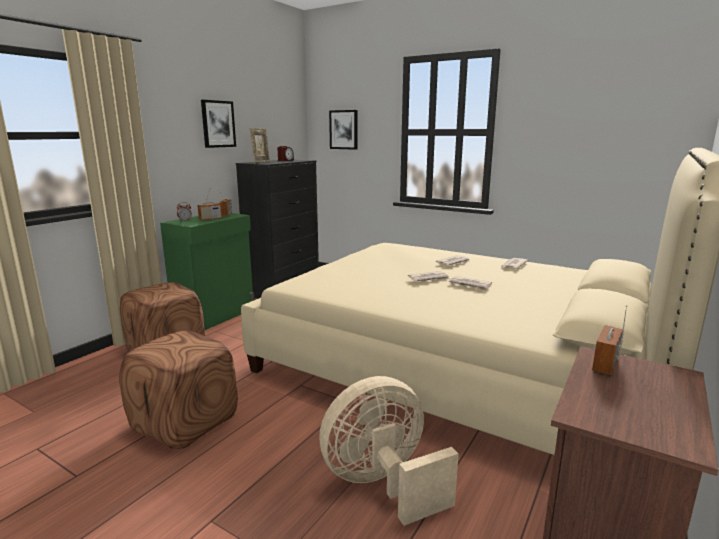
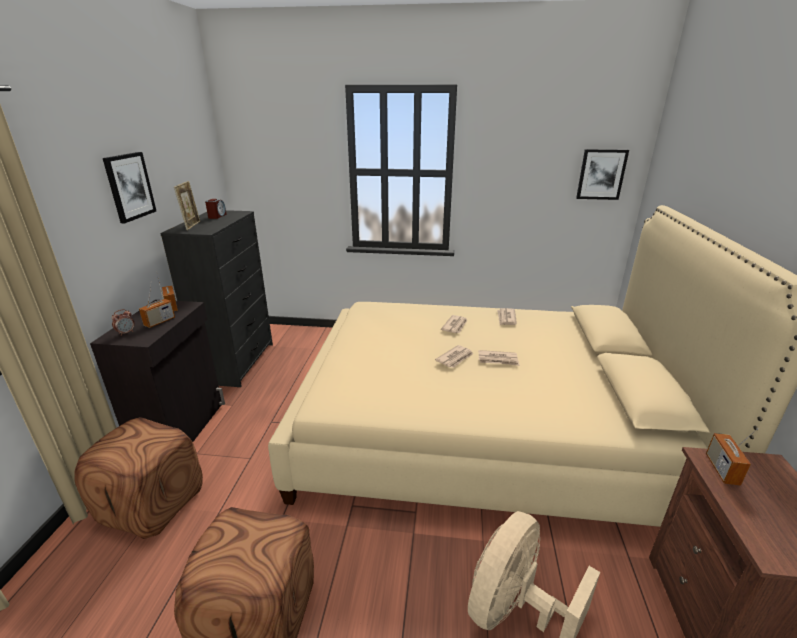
camera: 25 degrees left, 10 degrees up
green cabinet [160,213,254,330] -> black cabinet [90,300,225,442]
picture [329,110,358,150] -> picture moved to [576,149,629,200]

